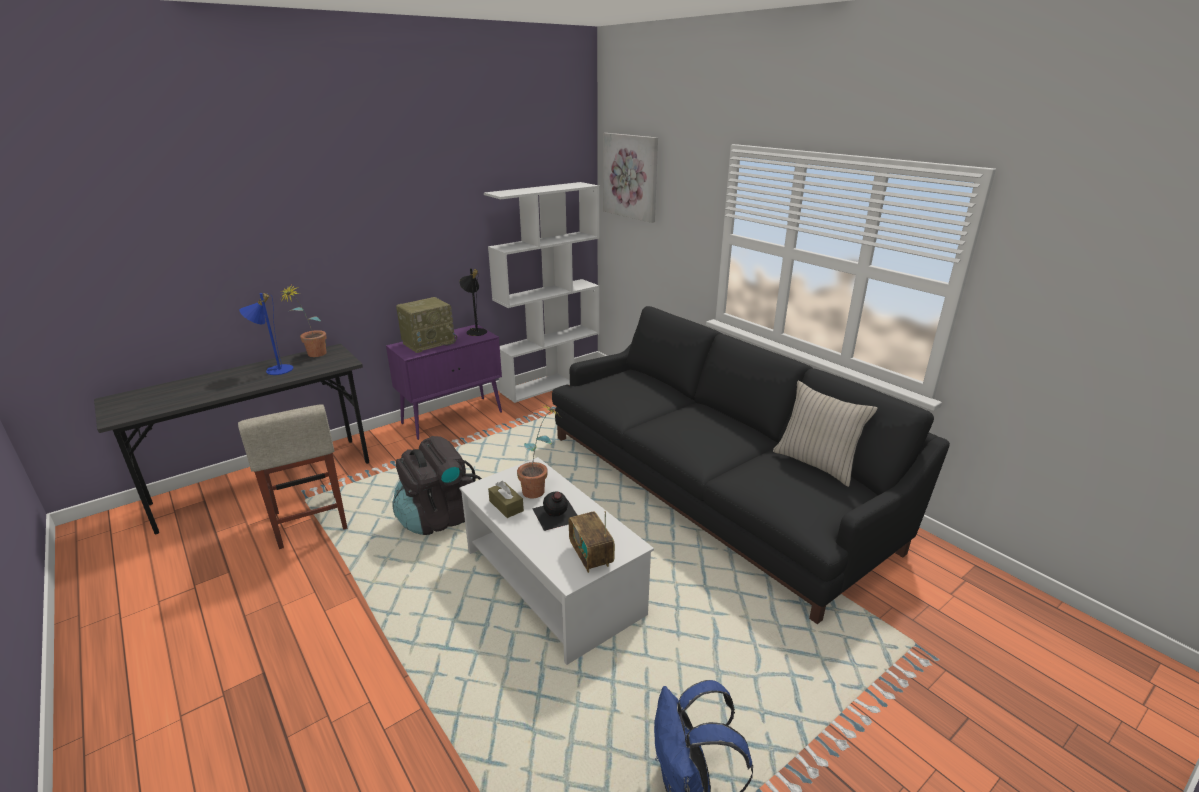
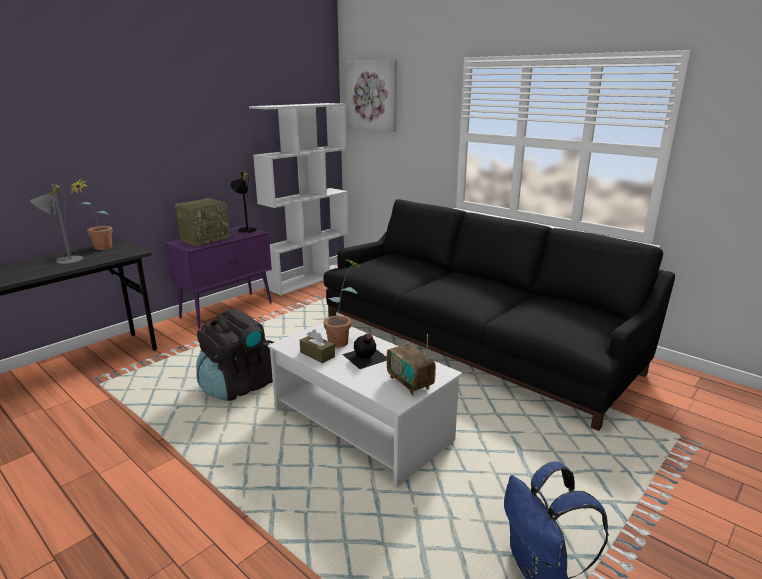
camera: 10 degrees left, 5 degrees down
beige stool [238,405,348,549] -> none
blue table lamp [239,293,293,375] -> grey table lamp [30,184,83,264]
beige pillow [773,381,878,487] -> none

